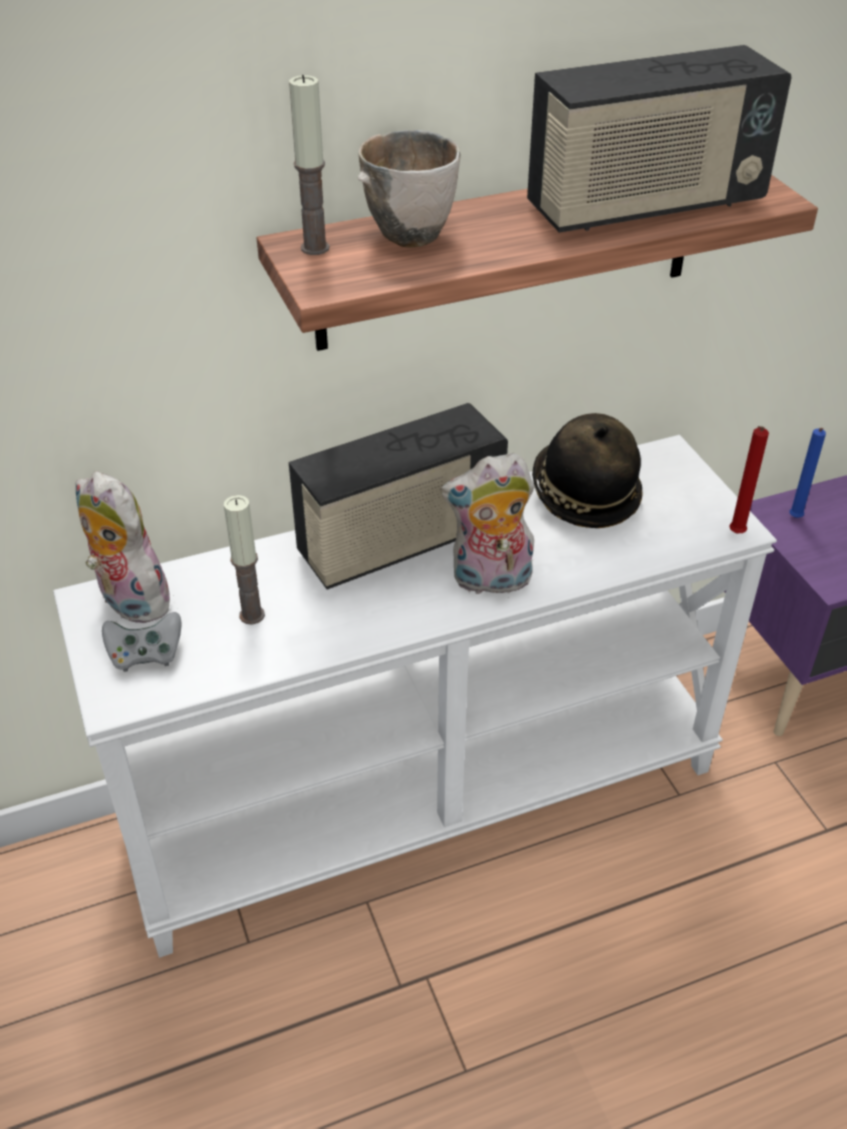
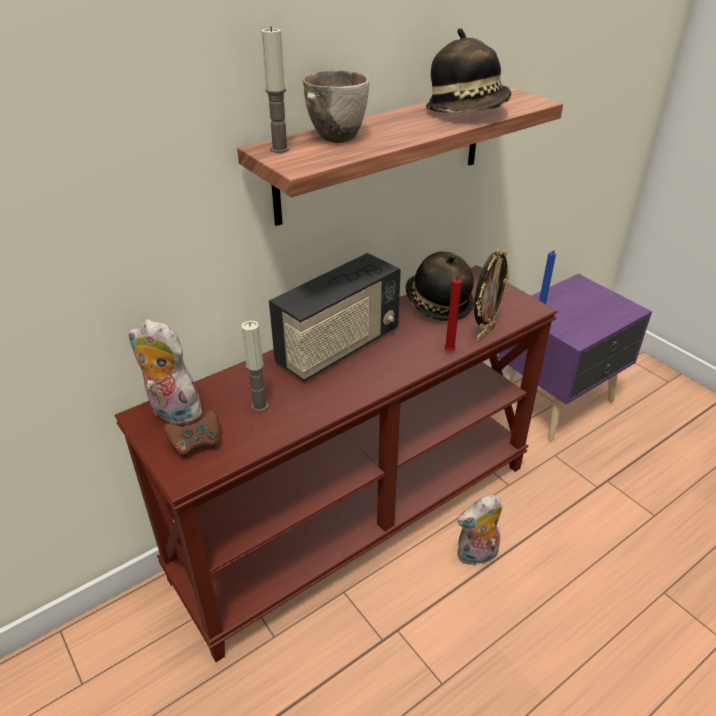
camera: 15 degrees left, 5 degrees down
white console table [53,435,777,958] -> brown console table [114,265,558,662]
grey game controller [102,612,181,672] -> brown game controller [163,410,220,457]
plush toy [441,453,534,598] -> plush toy moved to [457,495,502,566]
radio [527,45,791,233] -> hat [426,28,512,113]
red candle [729,426,769,534] -> red candle moved to [444,276,462,352]
none -> picture frame [474,249,509,342]

